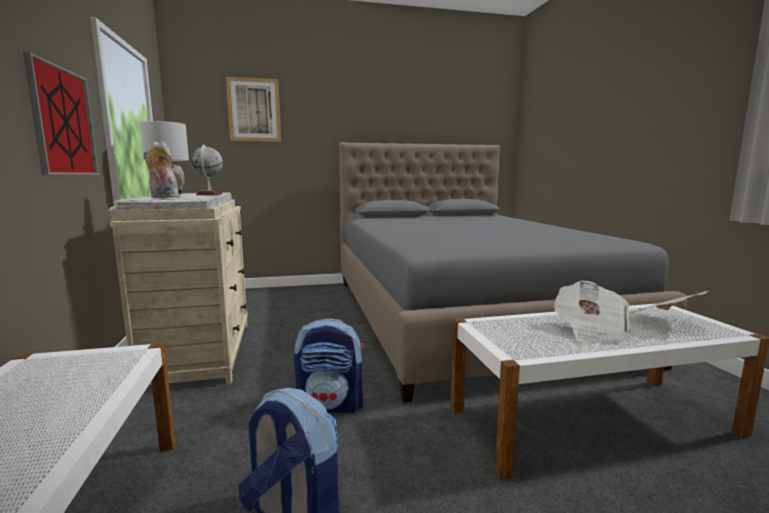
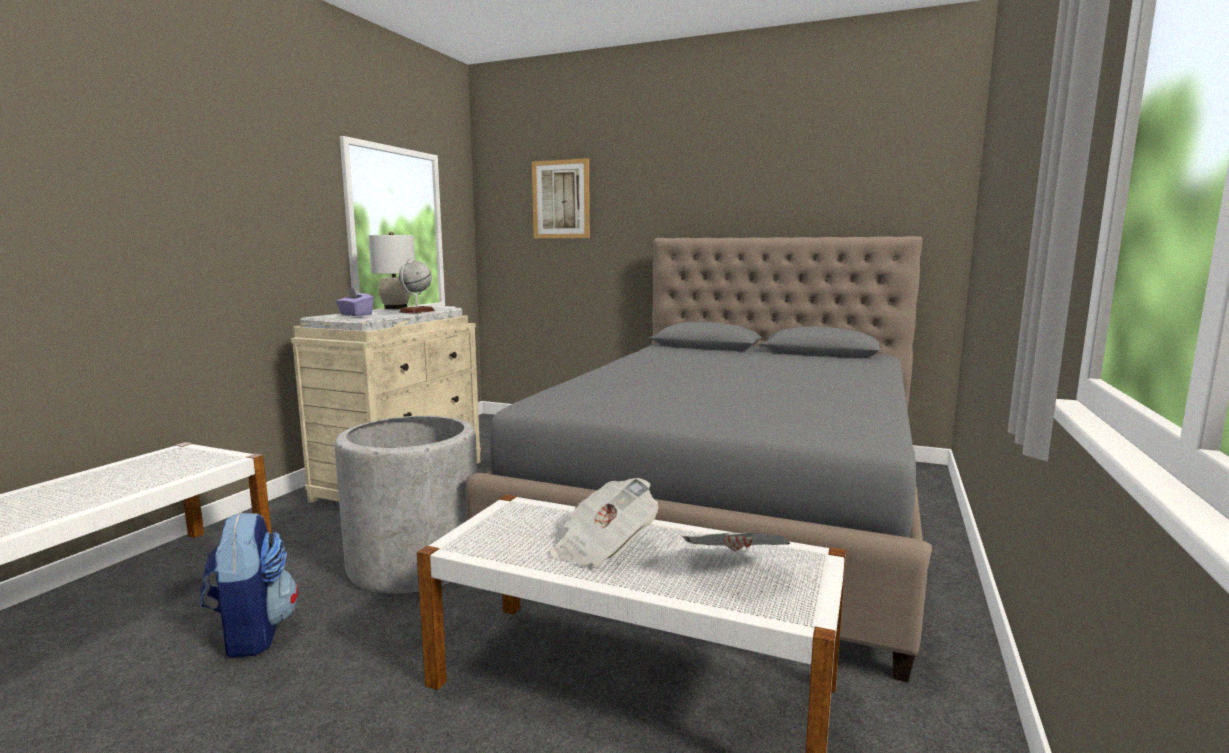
camera: 35 degrees right, 0 degrees up
picture [23,52,99,175] -> none
plush toy [143,141,179,198] -> purple tissue box [336,288,374,316]
backpack [294,318,364,414] -> grey planter [335,416,477,594]

